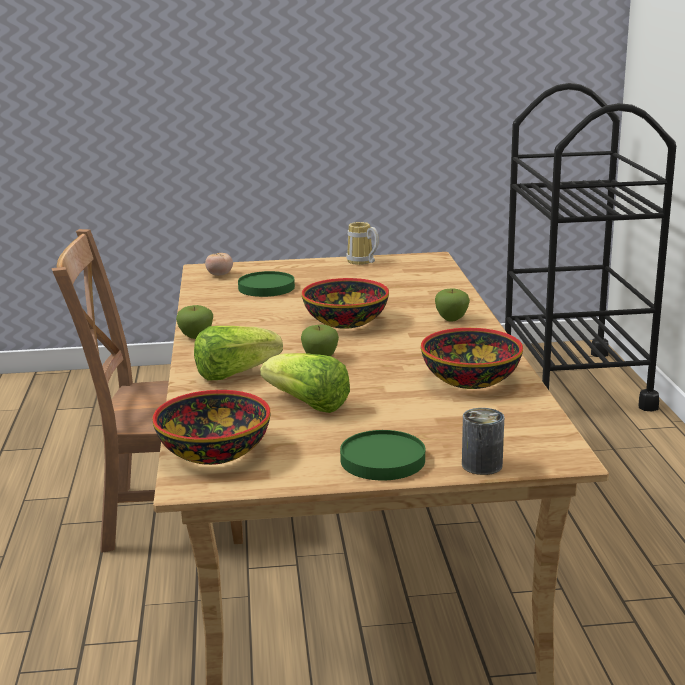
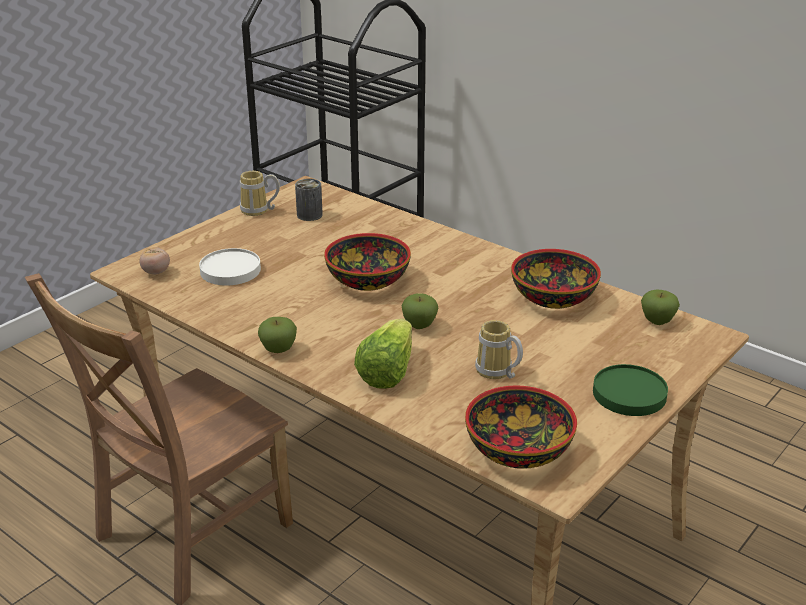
camera: 45 degrees left, 10 degrees up
green plate [238,271,295,297] -> white plate [199,248,261,285]
lettuce [260,353,350,413] -> mug [475,320,523,379]
apple [435,289,470,322] -> apple moved to [641,290,680,325]
can [462,408,504,475] -> can moved to [295,179,323,221]

